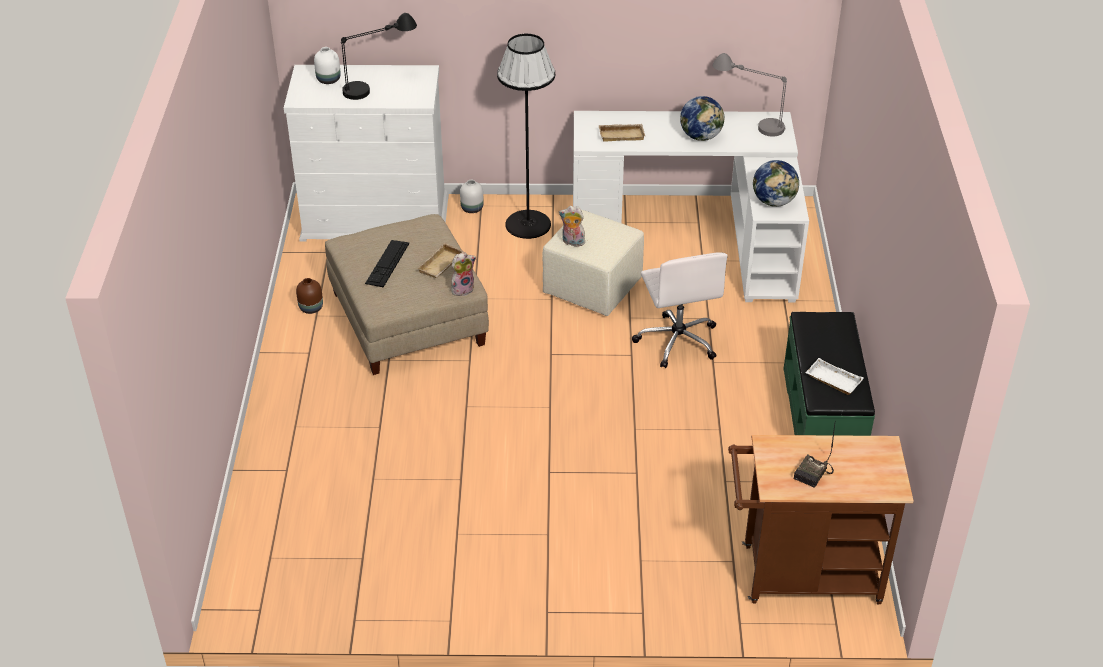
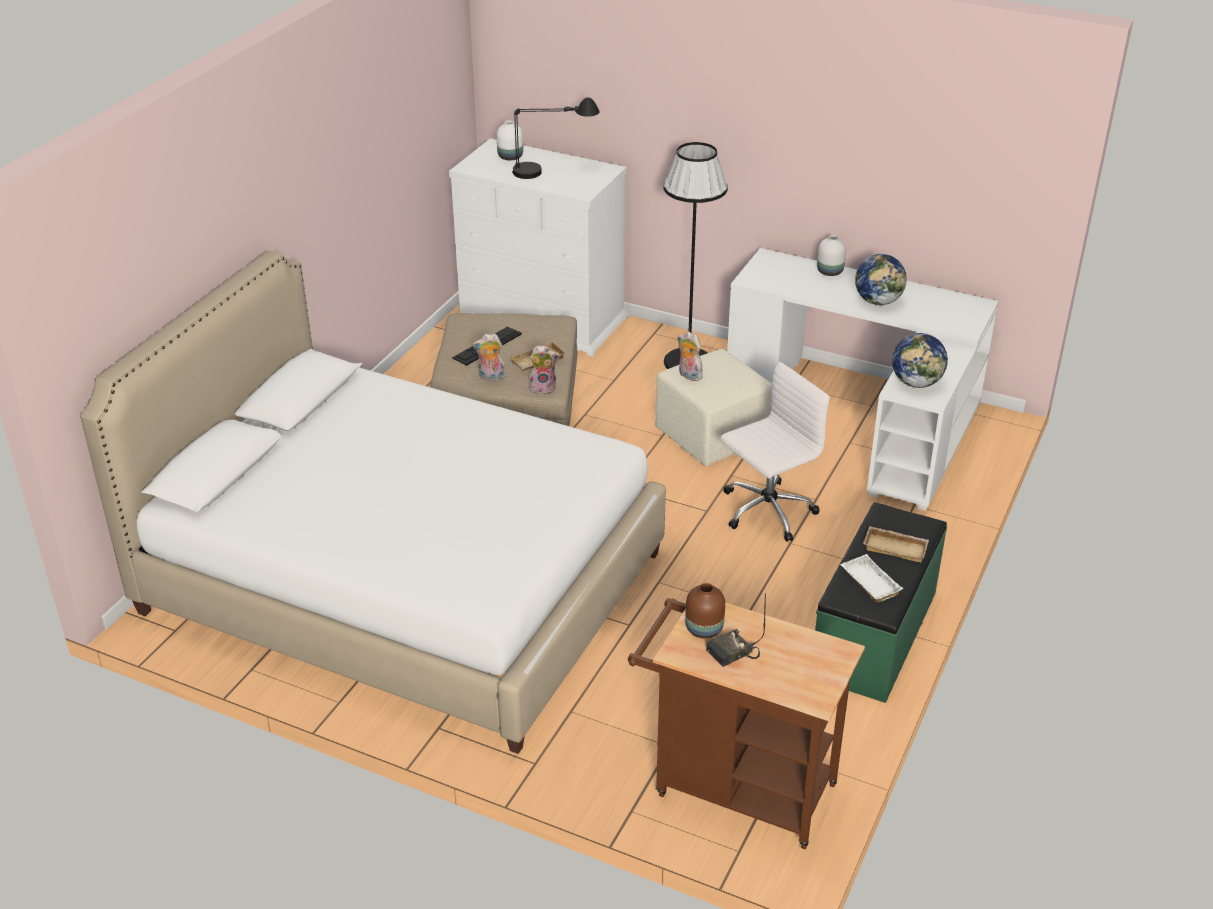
camera: 25 degrees right, 5 degrees down
brown vase [296,278,323,314] -> brown vase moved to [685,583,725,639]
white vase [460,180,484,213] -> white vase moved to [817,235,846,276]
beige tray [599,124,645,142] -> beige tray moved to [863,526,929,562]
white office chair [632,252,728,368] -> white office chair turned 135 degrees counterclockwise [721,361,830,542]
grey table lamp [713,53,787,137] -> none
none -> white bed [80,251,666,754]
none -> plush toy [472,334,505,381]

